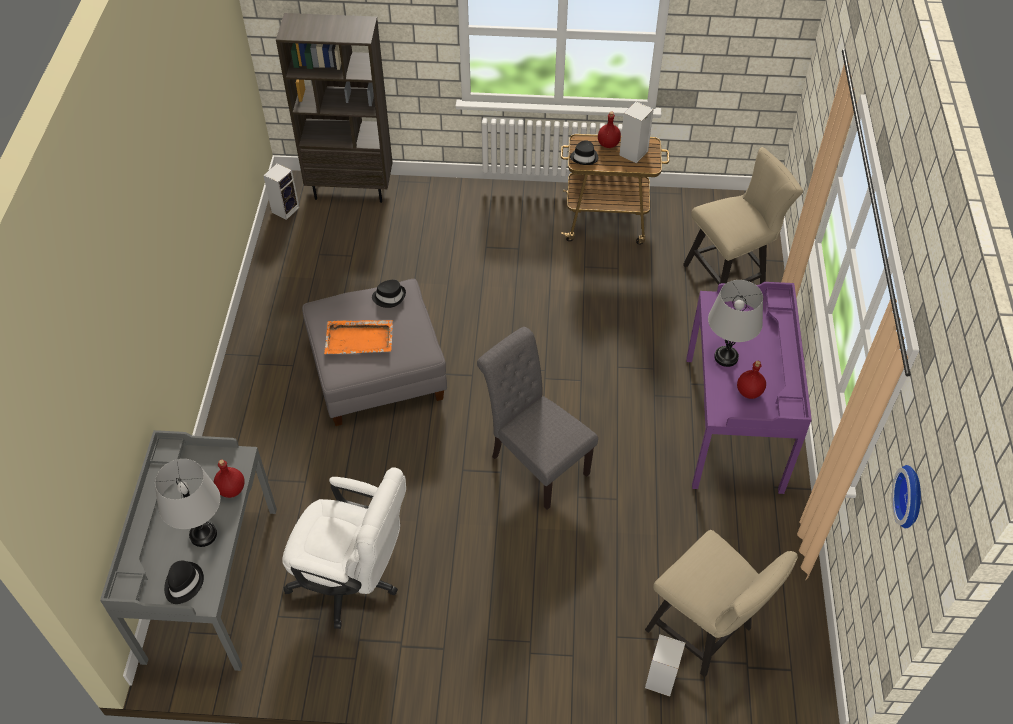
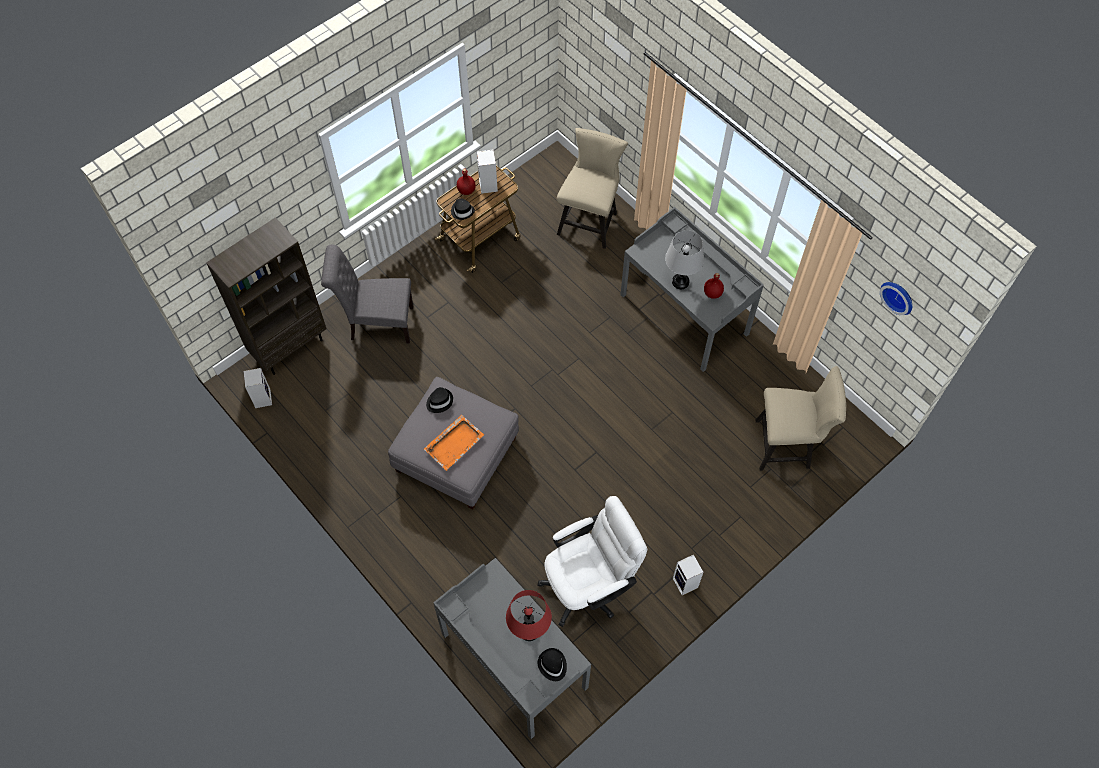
camera: 45 degrees left, 10 degrees up
grey table lamp [155,459,220,547] -> red table lamp [506,590,552,641]
red bottle [214,459,245,498] -> none
grey chair [477,327,598,510] -> grey chair moved to [321,245,414,343]
speaker [645,634,685,697] -> speaker moved to [673,555,703,595]
purple desk [686,282,812,494] -> grey desk [621,207,764,372]

